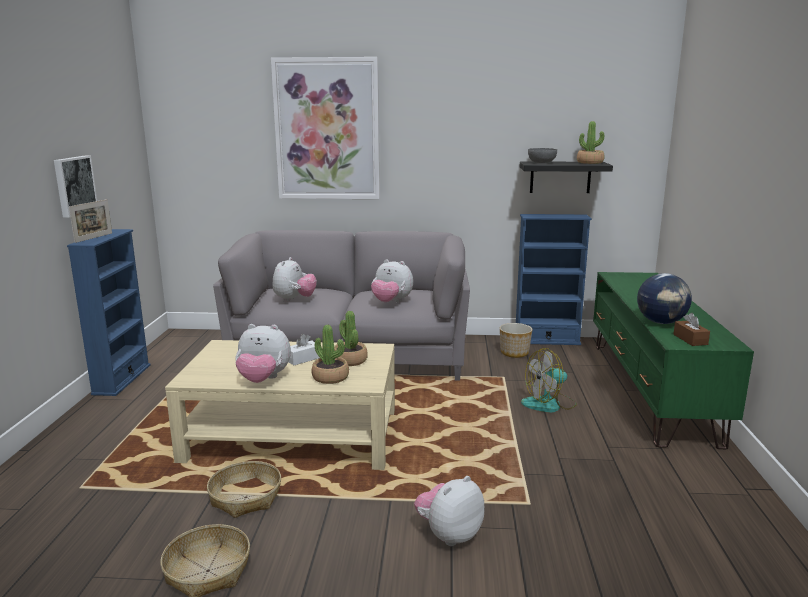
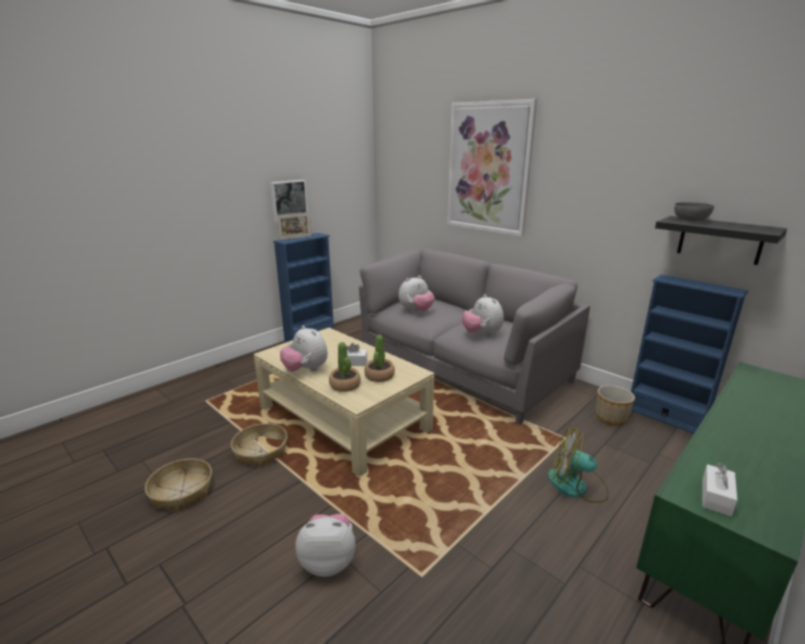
camera: 40 degrees right, 5 degrees up
potted plant [577,121,605,164] -> none
globe [637,273,692,324] -> none
brown tissue box [674,313,710,346] -> white tissue box [702,463,738,516]

